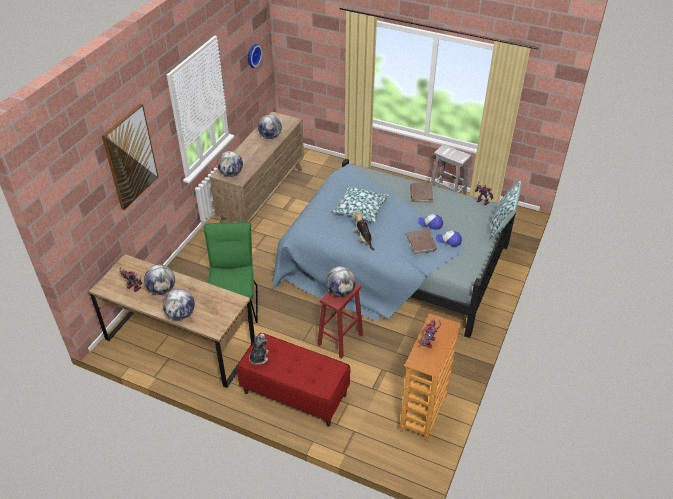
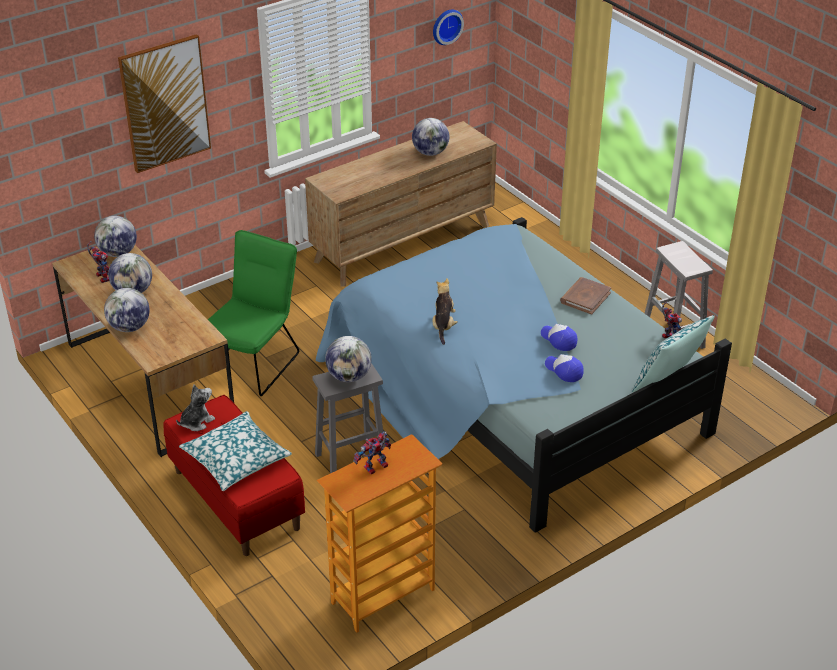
camera: 30 degrees right, 5 degrees down
globe [217,151,243,177] -> globe moved to [94,216,137,257]
red stool [317,283,363,359] -> grey stool [313,363,385,473]
pillow [333,185,389,223] -> pillow moved to [179,411,292,491]
brown book [407,230,437,254] -> none

